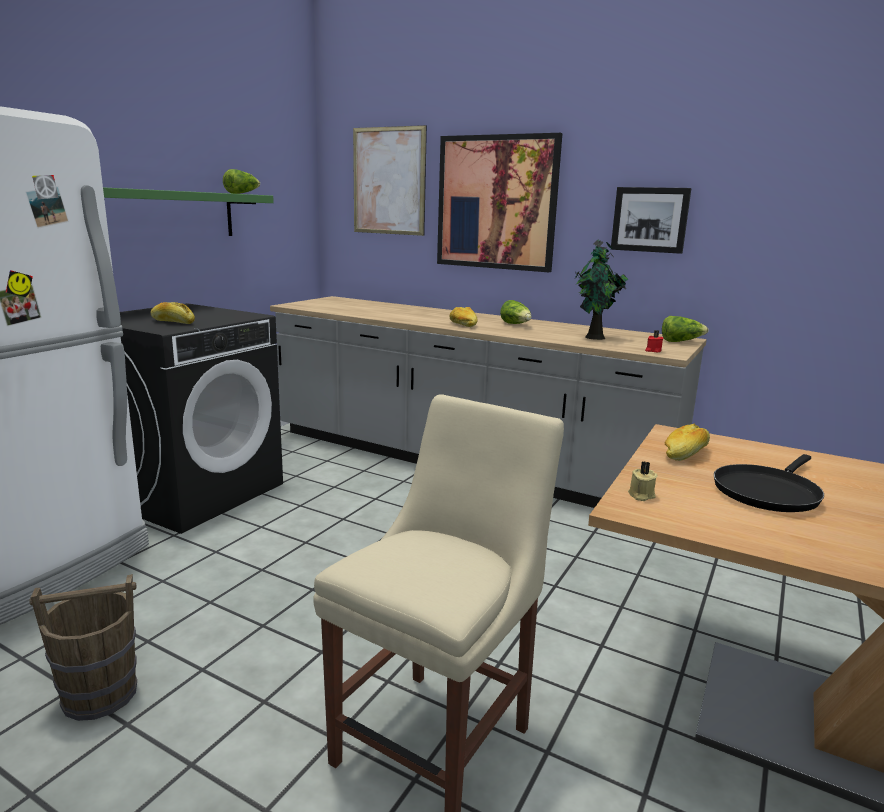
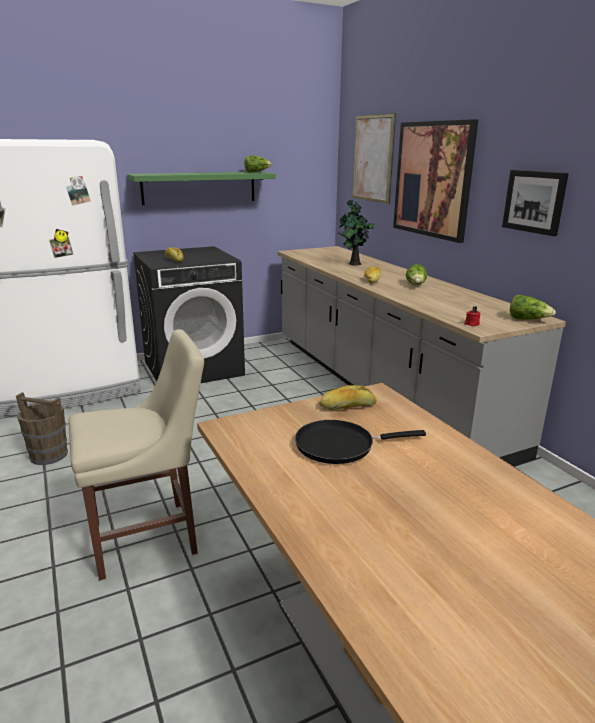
camera: 35 degrees right, 5 degrees up
potted plant [575,239,628,340] -> potted plant moved to [338,200,374,266]
beige candle [628,461,658,501] -> none

